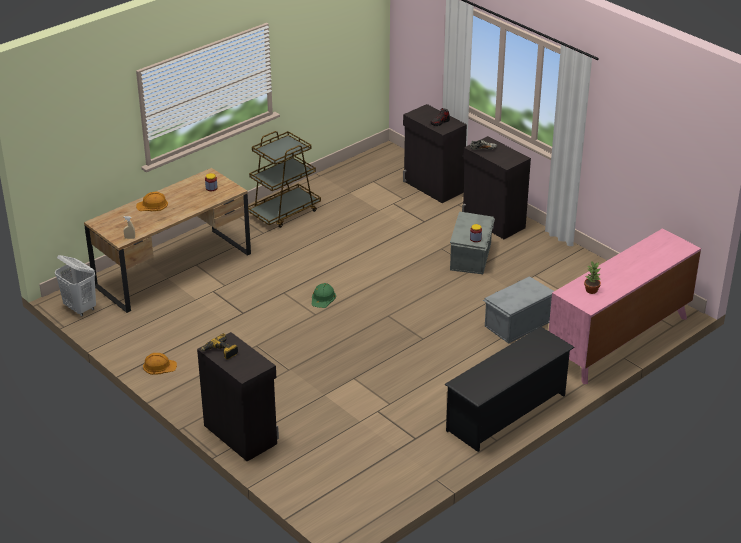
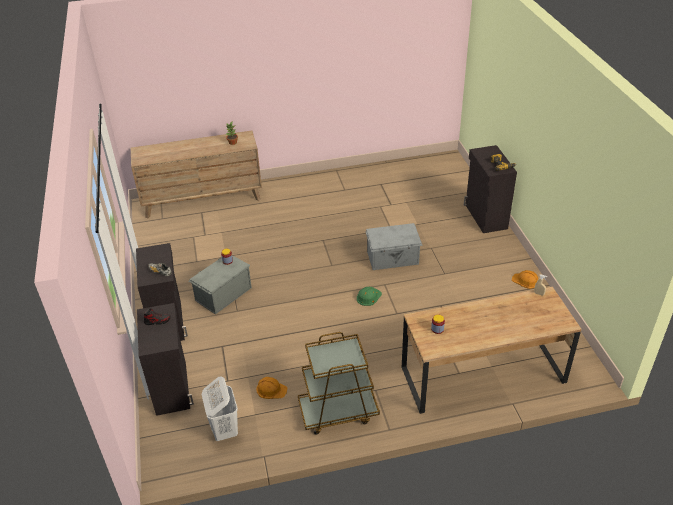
camera: 150 degrees left, 5 degrees up
white laundry basket [55,255,96,316] -> white laundry basket moved to [202,377,238,441]
orange hard hat [136,192,168,211] -> orange hard hat moved to [256,377,287,399]
black shoe rack [444,327,575,452] -> none
grey storage box [483,276,554,344] -> grey storage box moved to [365,223,423,270]
pink dresser [549,228,701,384] -> brown dresser [131,131,262,219]

